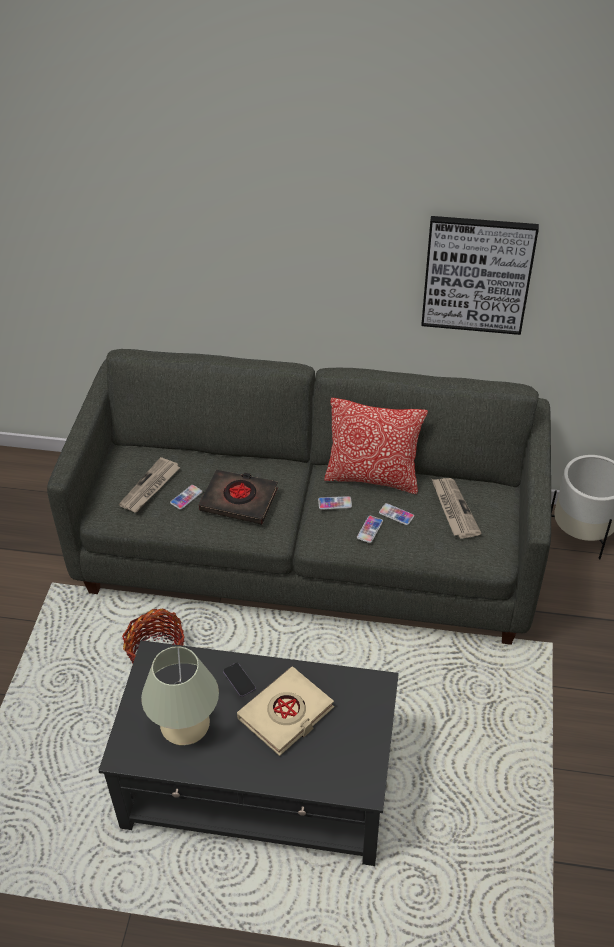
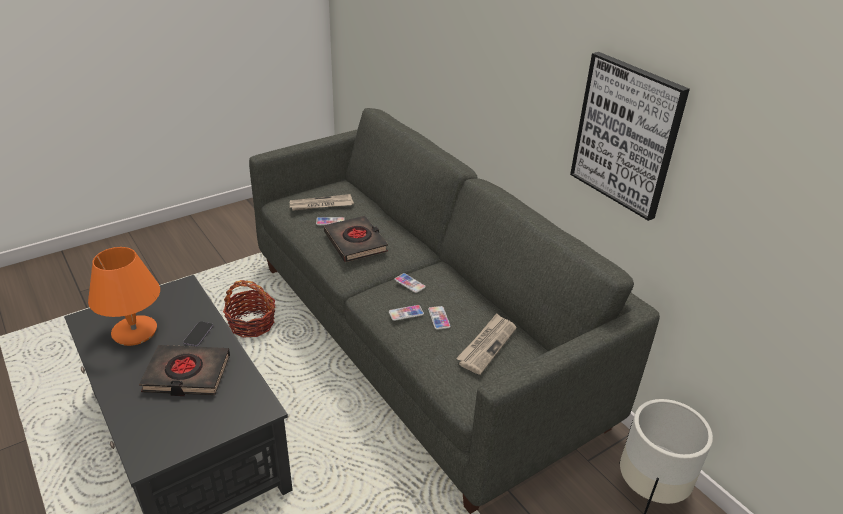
camera: 45 degrees right, 10 degrees down
beige table lamp [141,646,219,746] -> orange table lamp [88,247,160,346]
beige book [237,666,334,756] -> black book [139,345,230,396]
pillow [324,398,428,494] -> none

